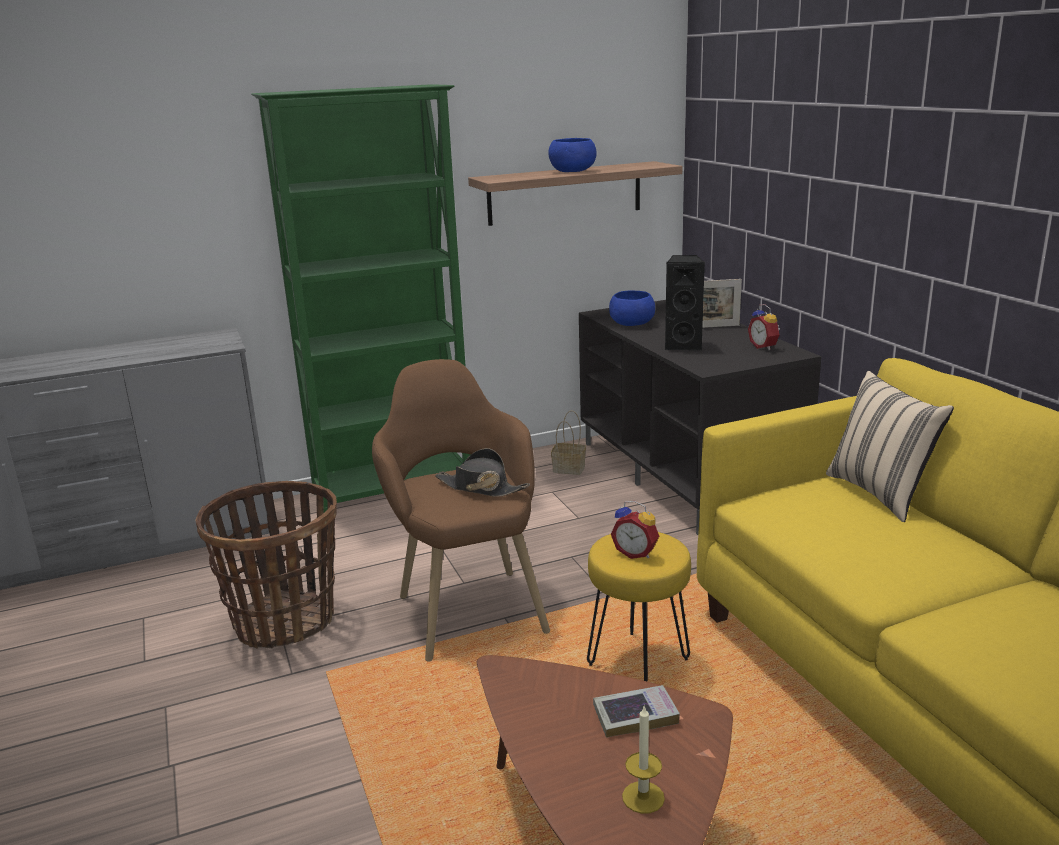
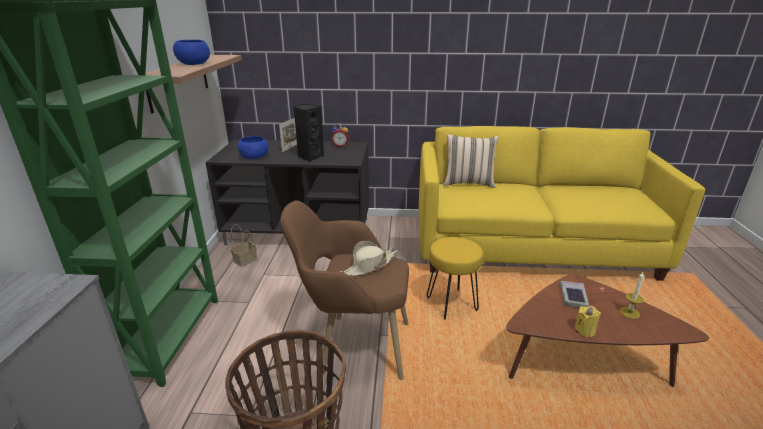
camera: 65 degrees left, 5 degrees up
black hat [435,448,530,497] -> beige hat [340,241,397,276]
alarm clock [611,501,659,559] -> none
none -> yellow candle [574,306,601,338]

